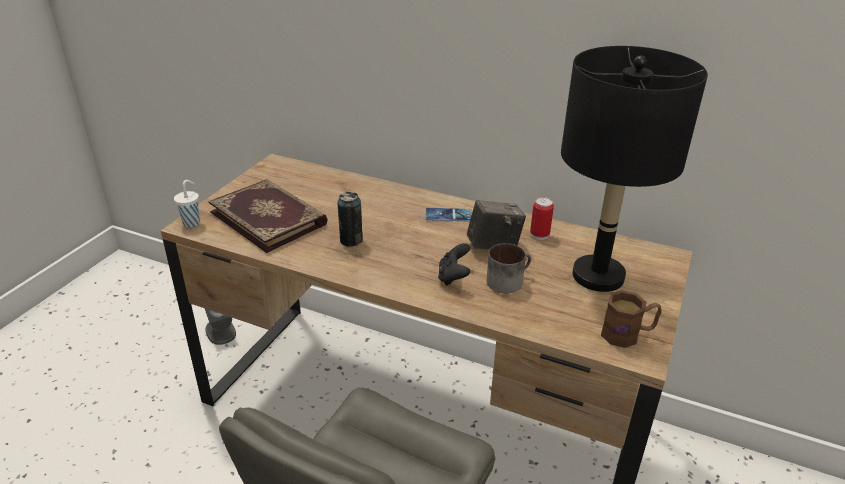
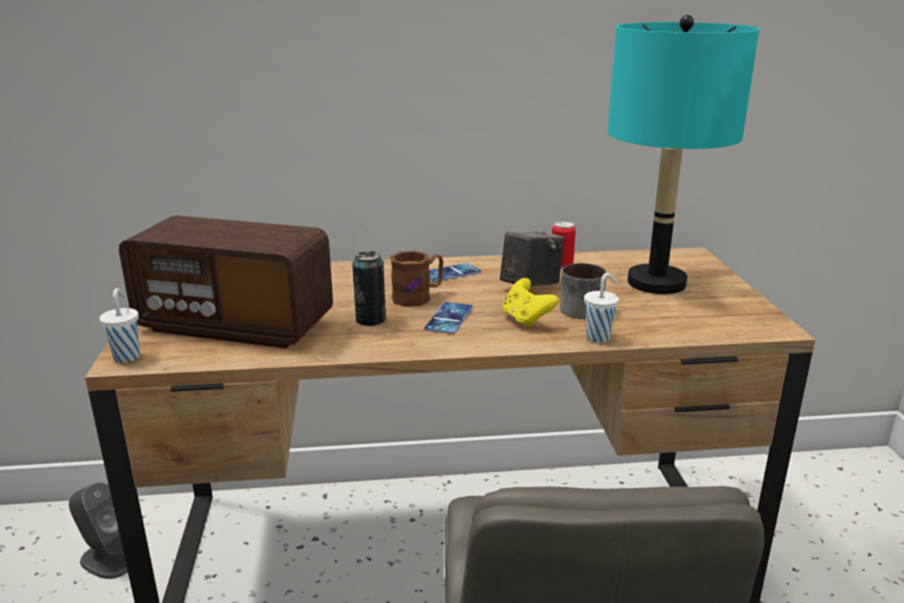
camera: 30 degrees left, 10 degrees down
book [208,179,328,253] -> radio [119,216,333,348]
black game controller [438,243,470,286] -> yellow game controller [503,278,559,328]
black table lamp [561,46,708,292] -> turquoise table lamp [608,15,759,294]
brown mug [601,290,662,348] -> brown mug moved to [390,251,443,307]
none -> phone [424,302,473,334]
none -> white cup [584,273,619,343]

